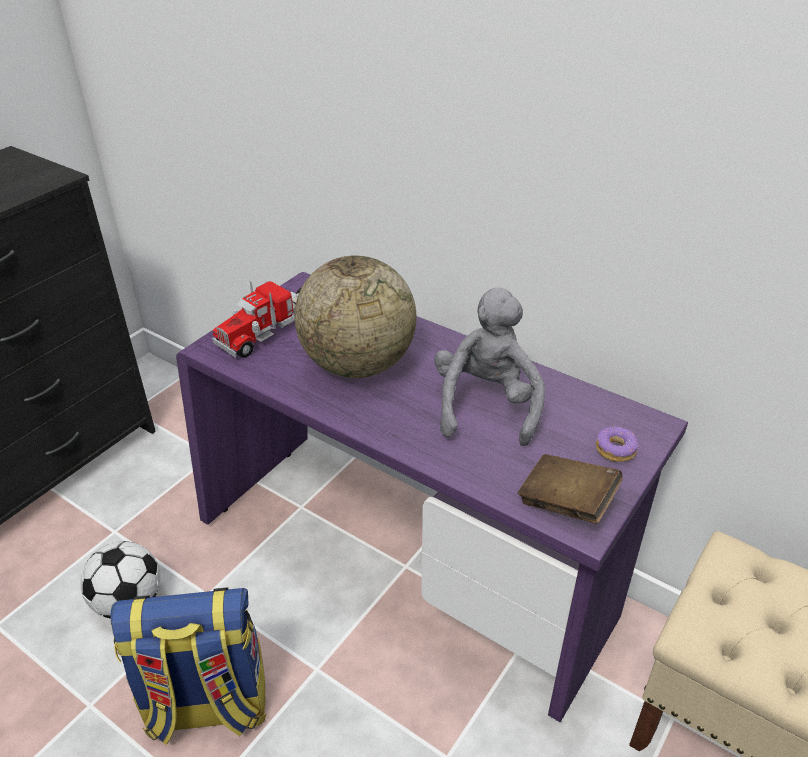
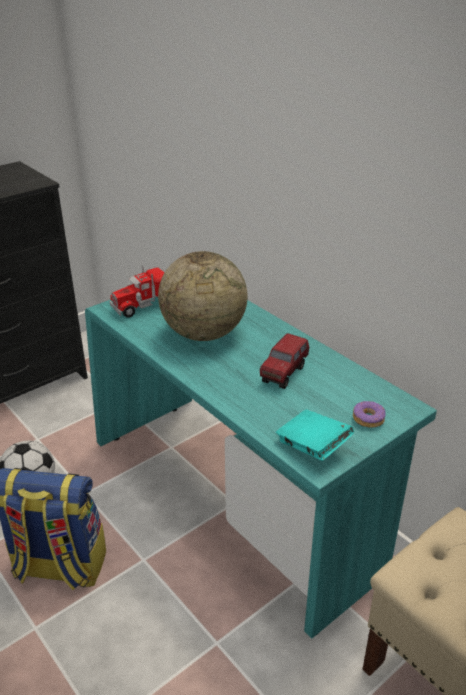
camera: 15 degrees right, 5 degrees down
purple desk [176,272,688,722] -> turquoise desk [85,297,437,638]
grey plush toy [434,288,545,446] -> toy truck [260,333,309,389]
brown book [517,454,623,524] -> turquoise book [276,410,354,461]

